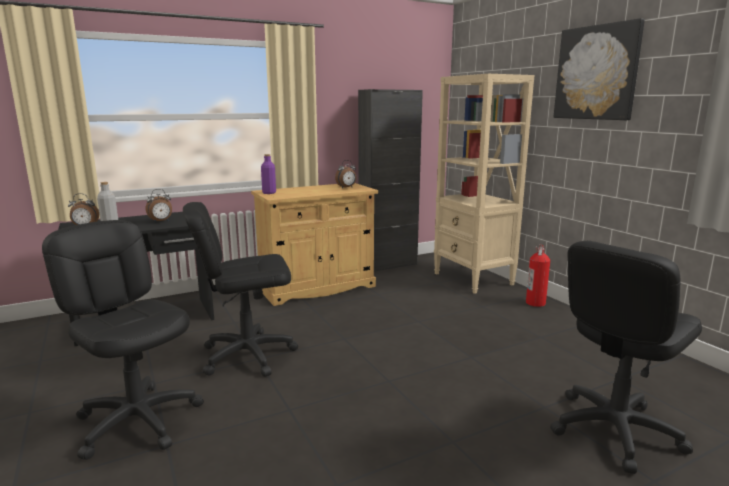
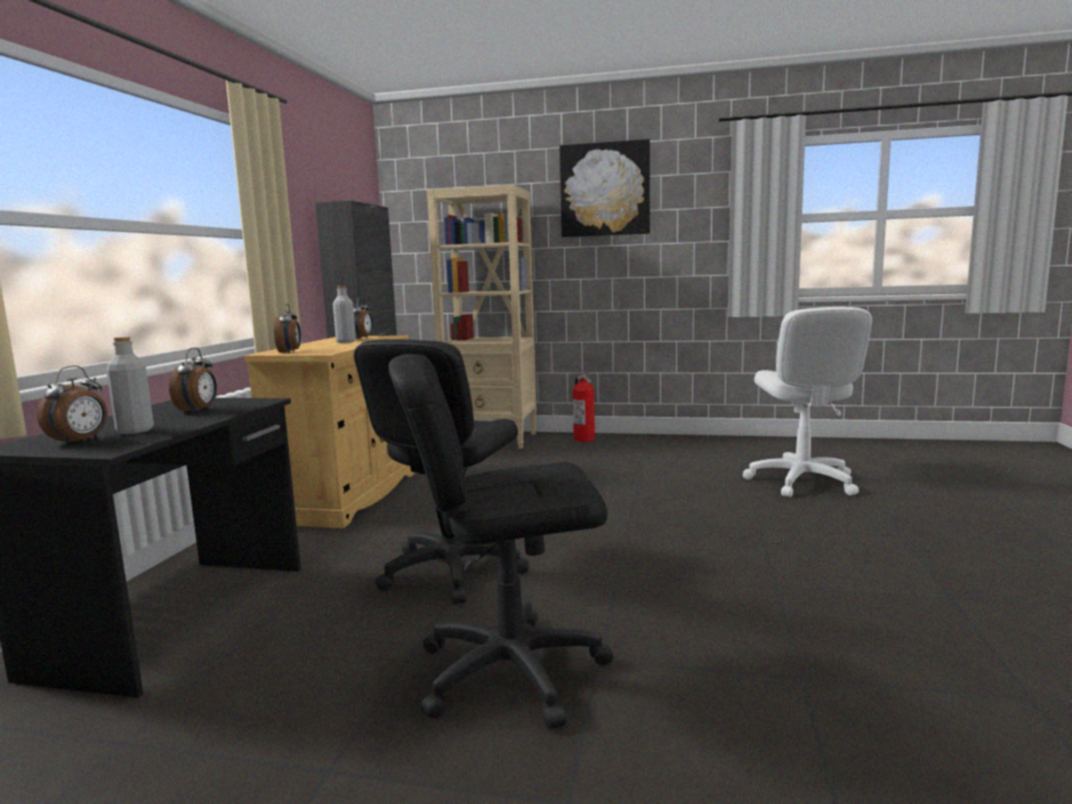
camera: 50 degrees left, 5 degrees down
purple bottle [261,154,276,194] -> alarm clock [274,304,301,353]
black office chair [550,241,702,474] -> white office chair [743,307,872,497]
none -> grey bottle [333,286,356,343]

